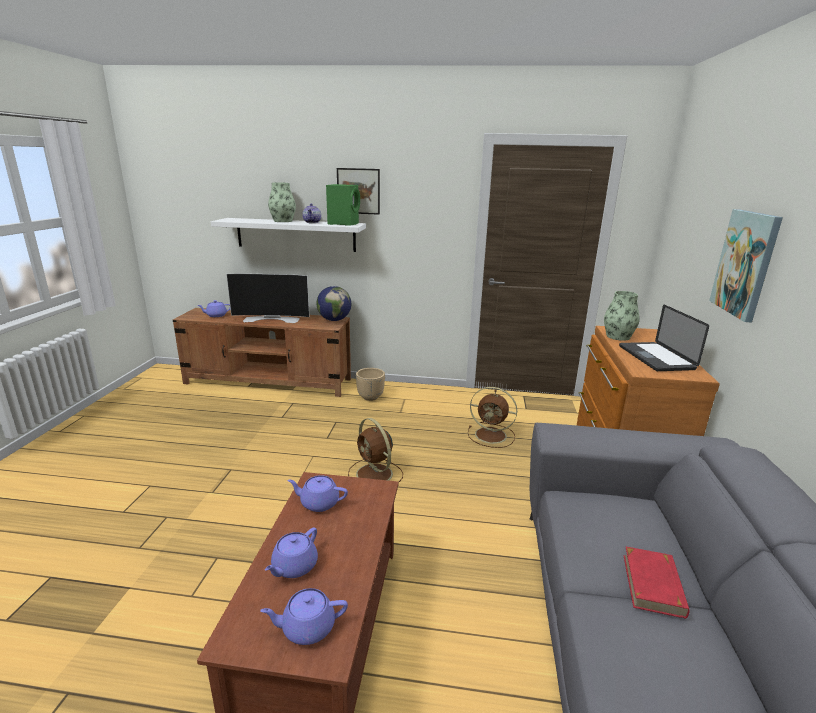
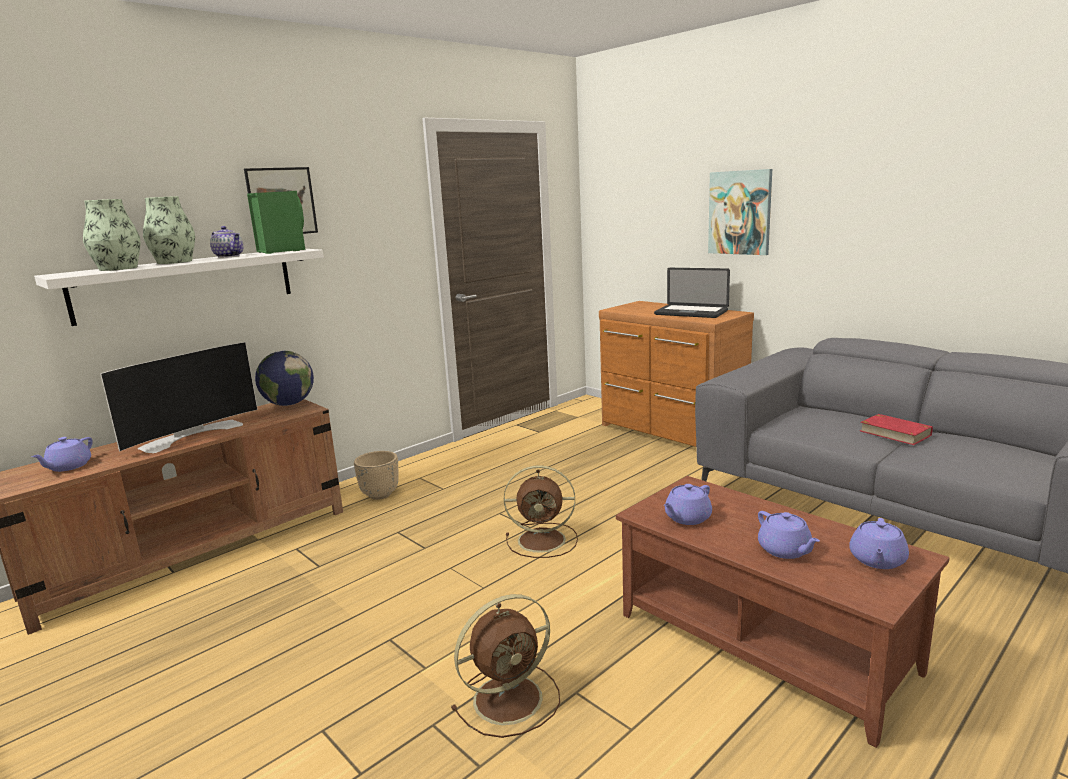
camera: 50 degrees left, 5 degrees down
brown fan [468,387,517,448] -> brown fan moved to [451,594,560,738]
vase [604,291,640,341] -> vase moved to [83,199,141,271]

